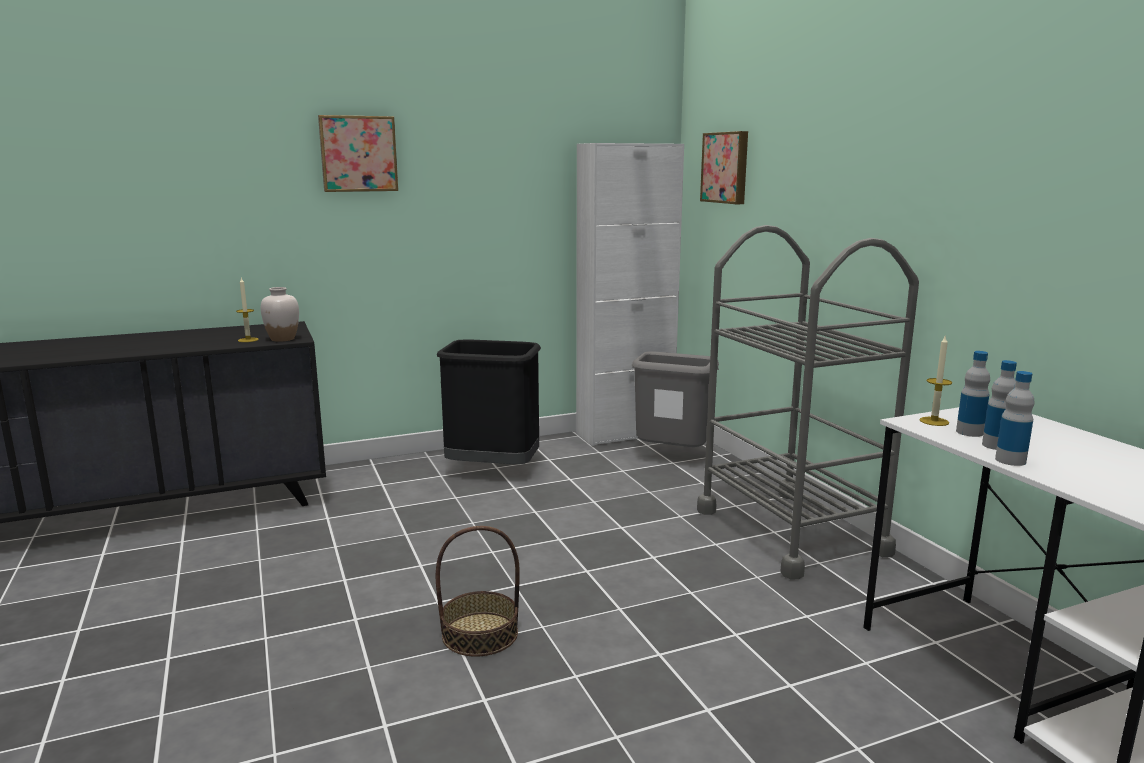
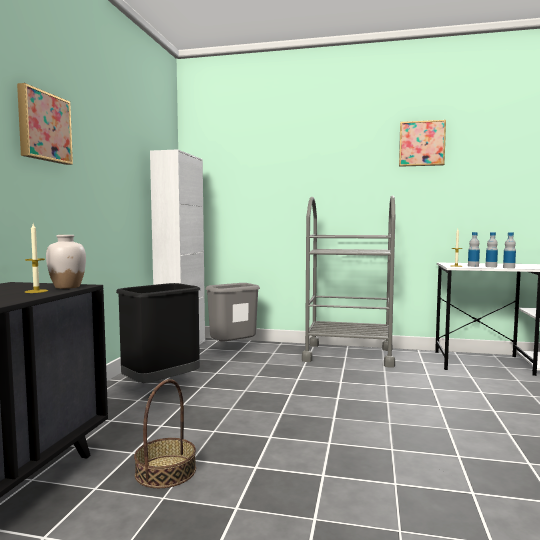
camera: 55 degrees left, 10 degrees down
basket [436,526,520,657] -> basket moved to [134,379,196,488]
picture [700,131,748,204] -> picture moved to [399,120,446,167]

